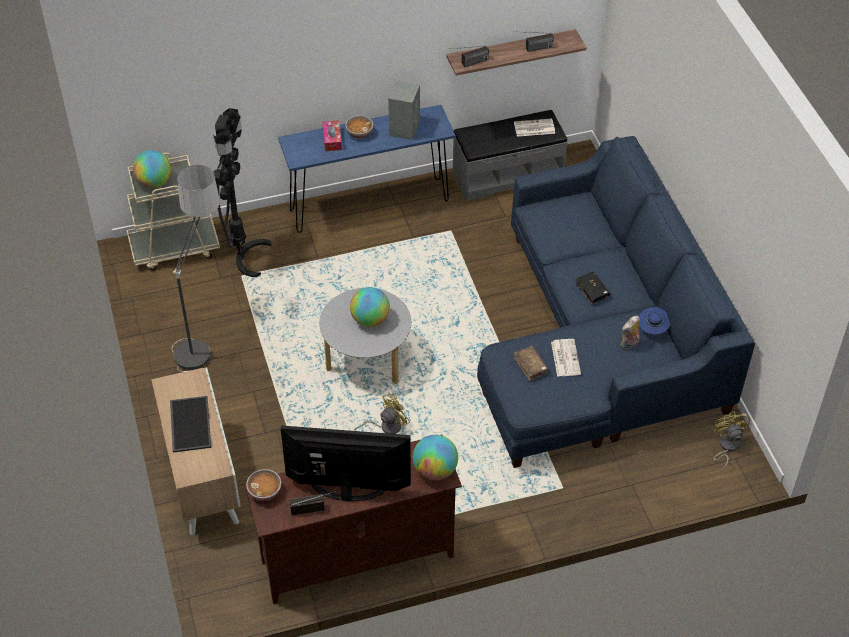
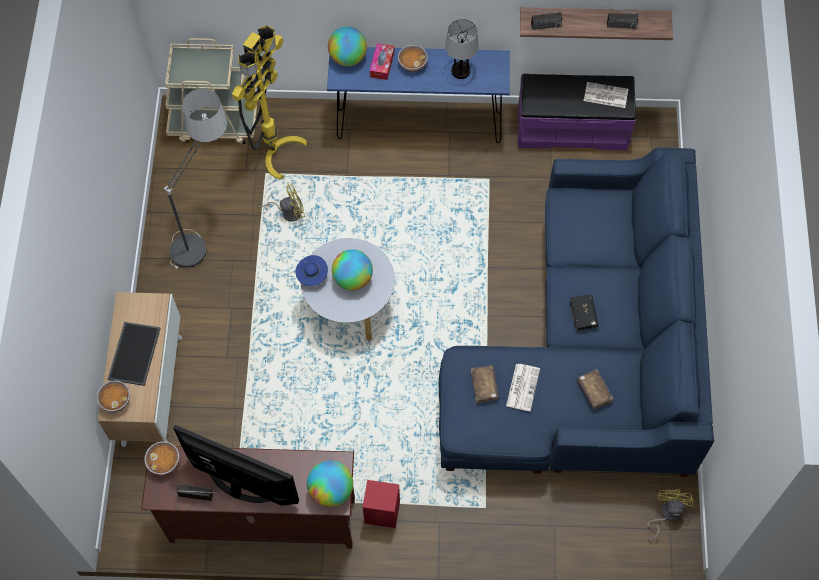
camera: 20 degrees right, 15 degrees up
globe [133,150,171,188] -> globe moved to [328,27,367,66]
black floor lamp [213,108,271,277] -> yellow floor lamp [232,25,307,180]
yellow fan [354,394,410,434] -> yellow fan moved to [257,184,305,222]
grey speaker [388,81,420,140] -> table lamp [445,19,479,79]
grey bench [453,110,568,201] -> purple bench [518,74,636,151]
plush toy [620,316,640,349] -> brown book [577,369,614,409]
blue hat [639,307,670,335] -> blue hat moved to [296,255,328,286]
none -> bowl [97,381,130,412]
none -> red speaker [362,480,400,528]

